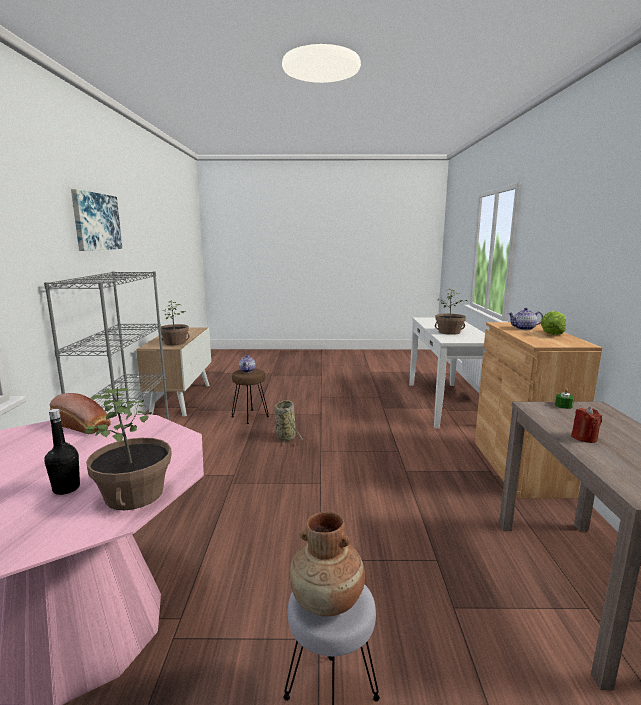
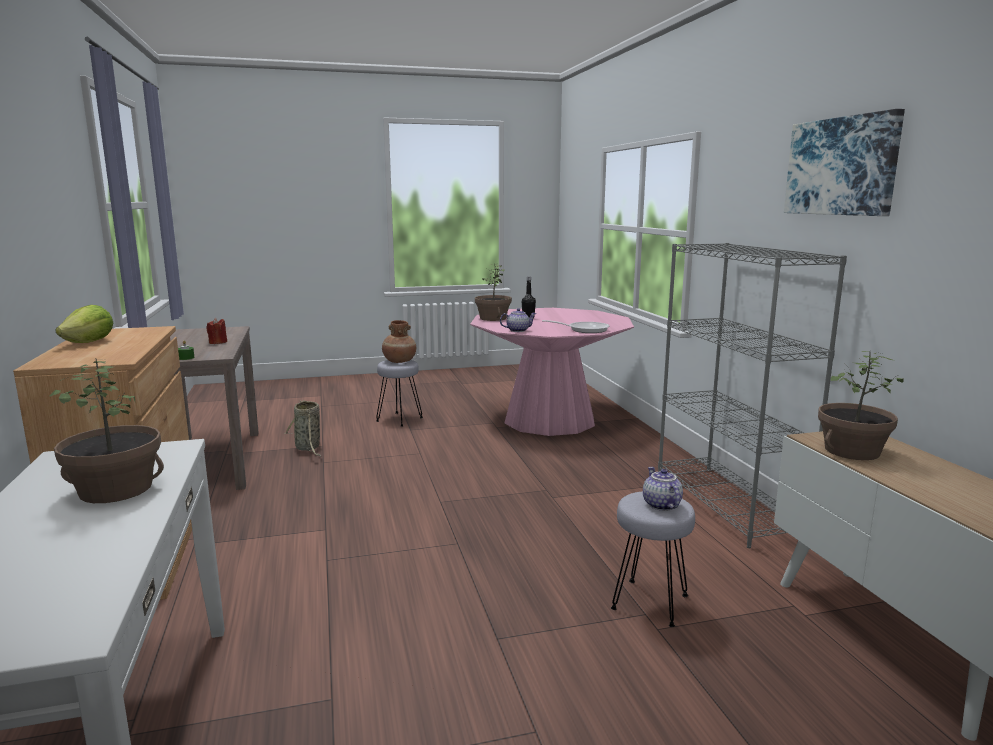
camera: 165 degrees right, 0 degrees up
bread [50,393,111,434] -> frying pan [542,320,609,333]
brown stool [231,368,269,424] -> grey stool [611,491,695,627]
basket [274,400,303,445] -> basket moved to [284,400,322,457]
teapot [508,308,543,330] -> teapot moved to [500,308,536,332]

